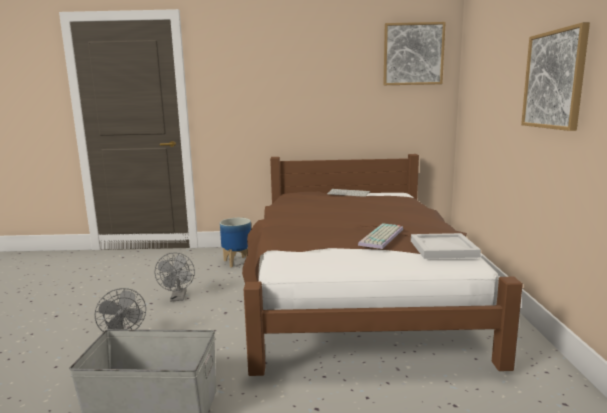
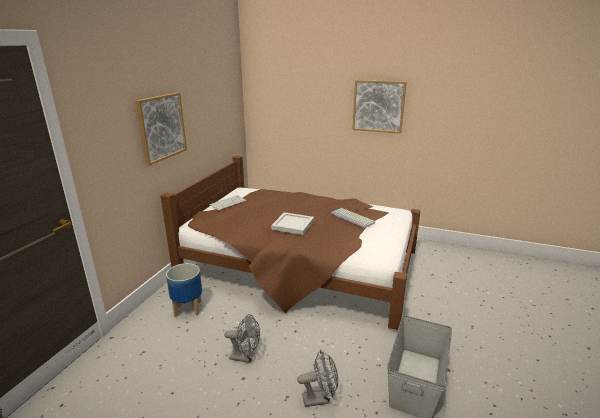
camera: 70 degrees left, 10 degrees up
picture [383,22,446,85] -> picture moved to [135,92,187,166]
white tray [411,233,481,259] -> white tray moved to [271,212,314,235]

